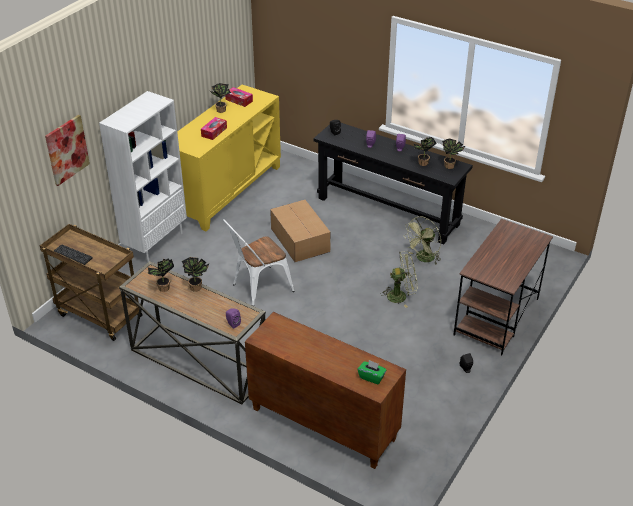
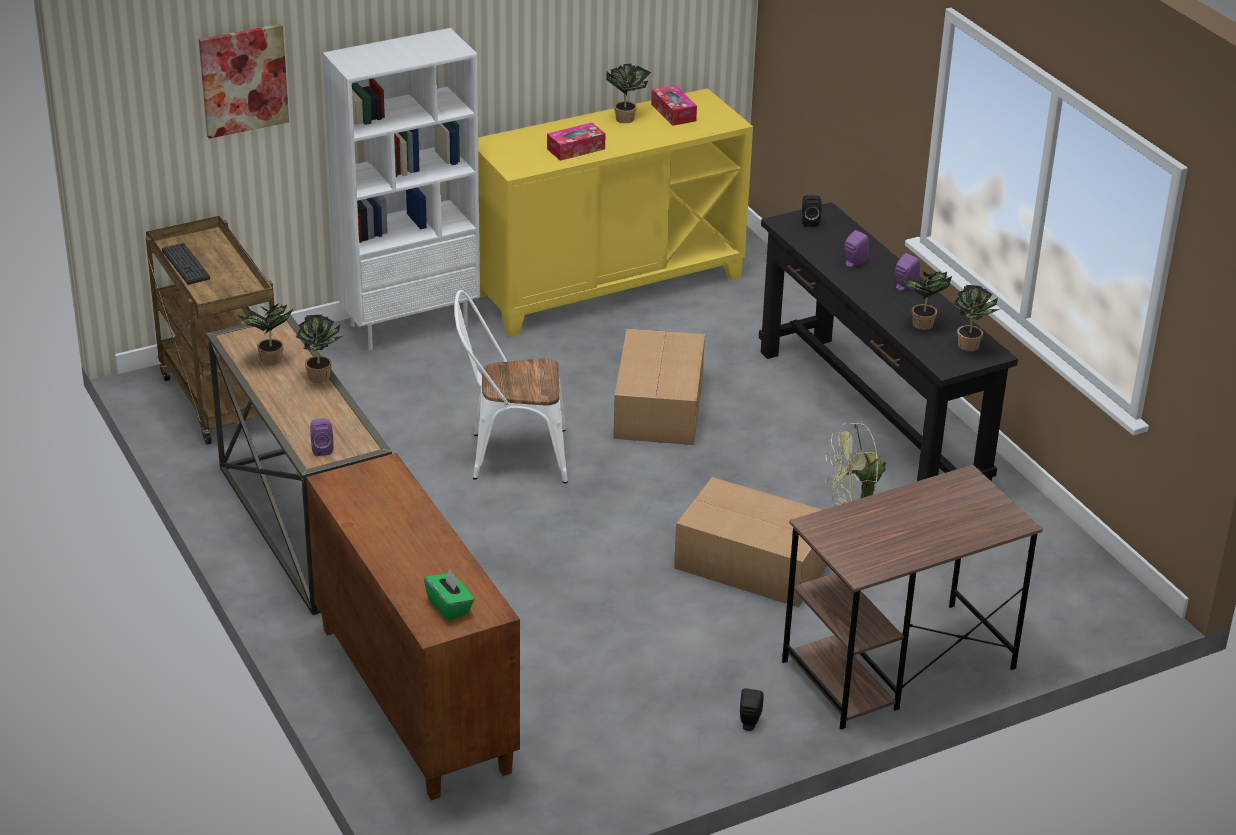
camera: 30 degrees right, 5 degrees down
green fan [382,251,417,308] -> cardboard box [674,477,827,607]

